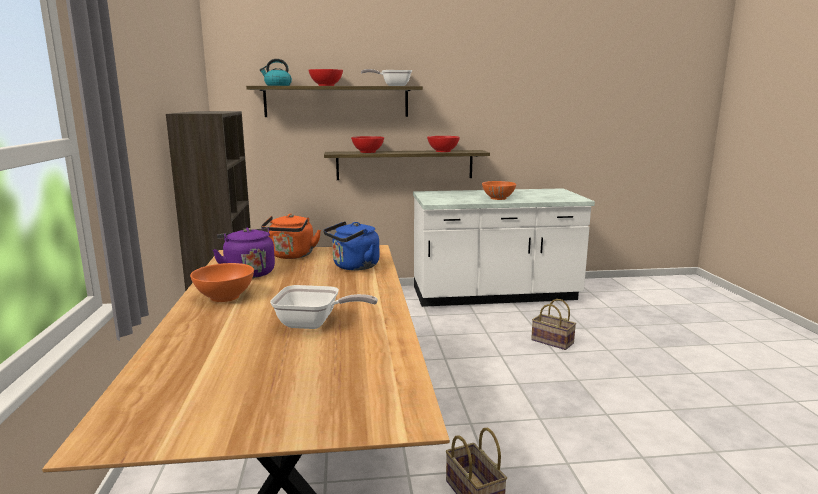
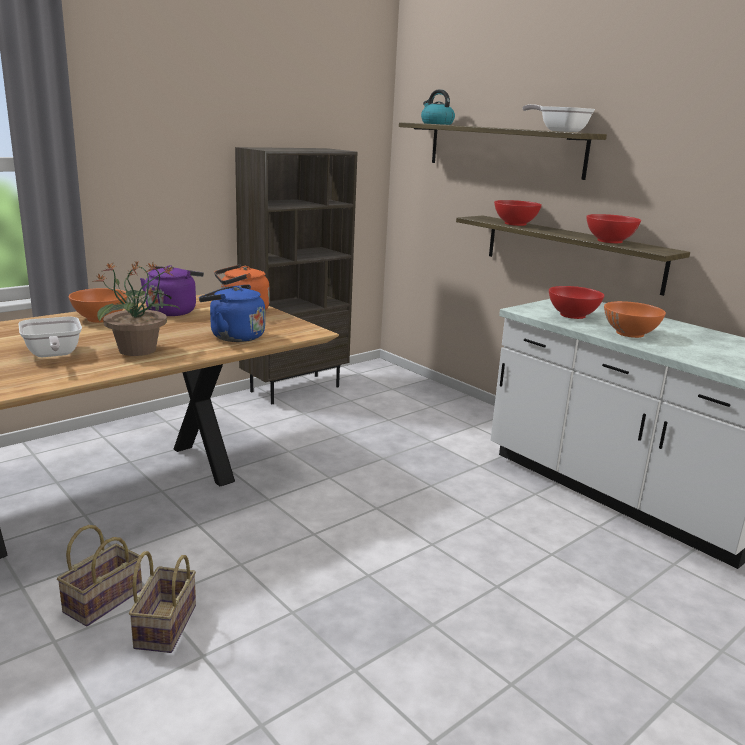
camera: 55 degrees right, 5 degrees up
red bowl [308,69,343,86] -> red bowl moved to [549,286,604,319]
basket [531,299,576,350] -> basket moved to [129,551,196,653]
none -> potted plant [96,262,179,356]

